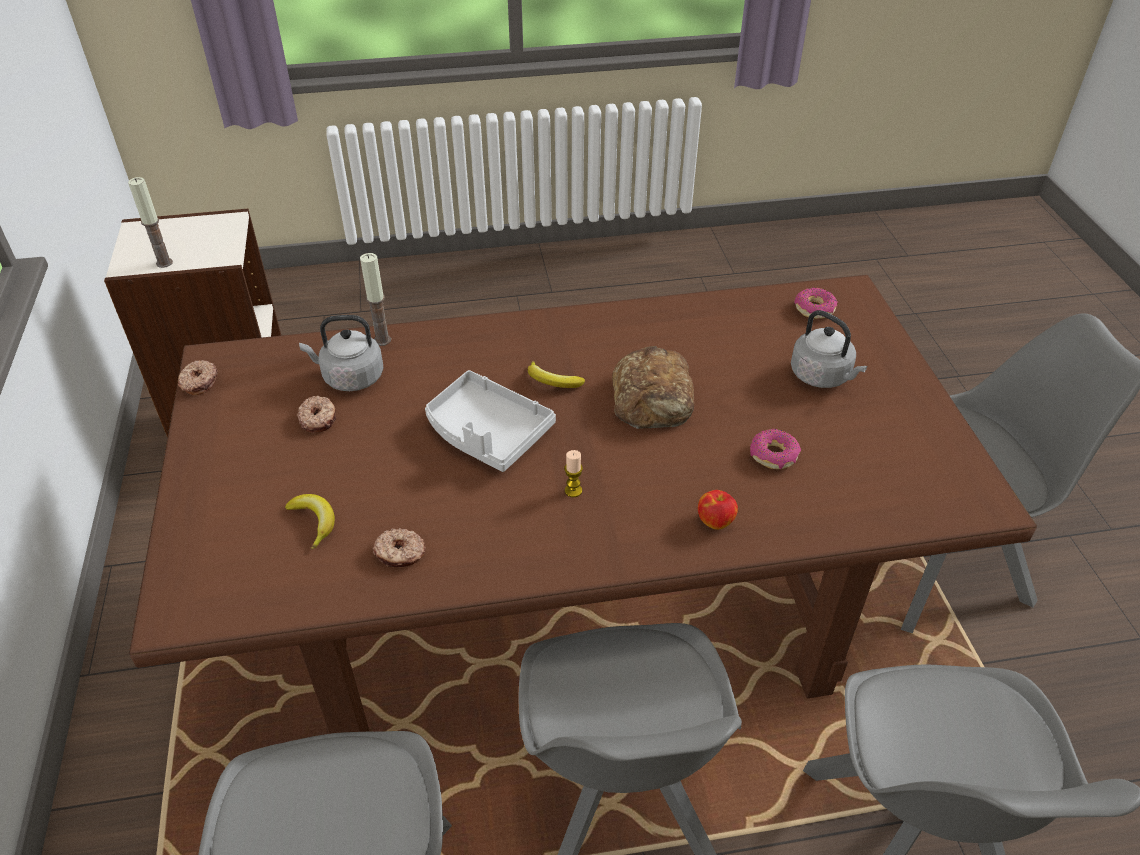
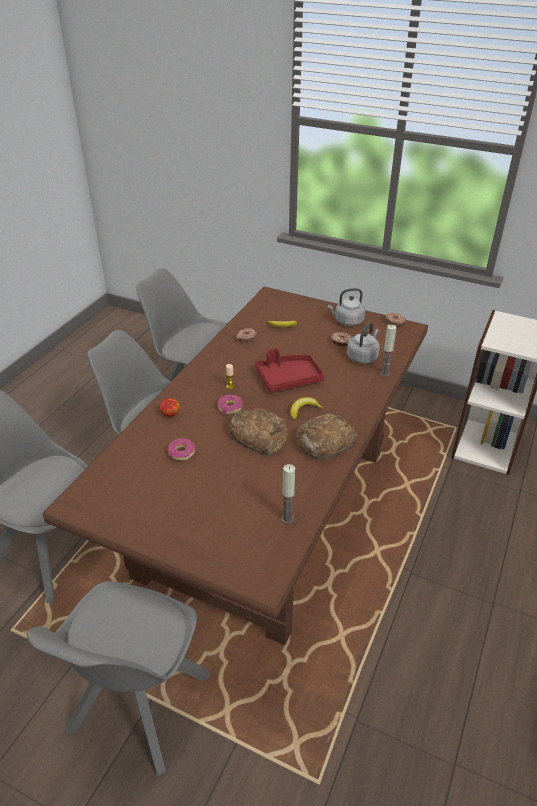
camera: 125 degrees right, 5 degrees down
candle [128,177,173,268] -> candle moved to [282,464,295,524]
grey tray [425,370,556,472] -> red tray [255,348,325,392]
grey kettle [791,310,867,388] -> grey kettle moved to [327,288,365,326]
donut [794,288,838,319] -> donut moved to [217,394,243,414]
none -> bread [296,413,357,460]

